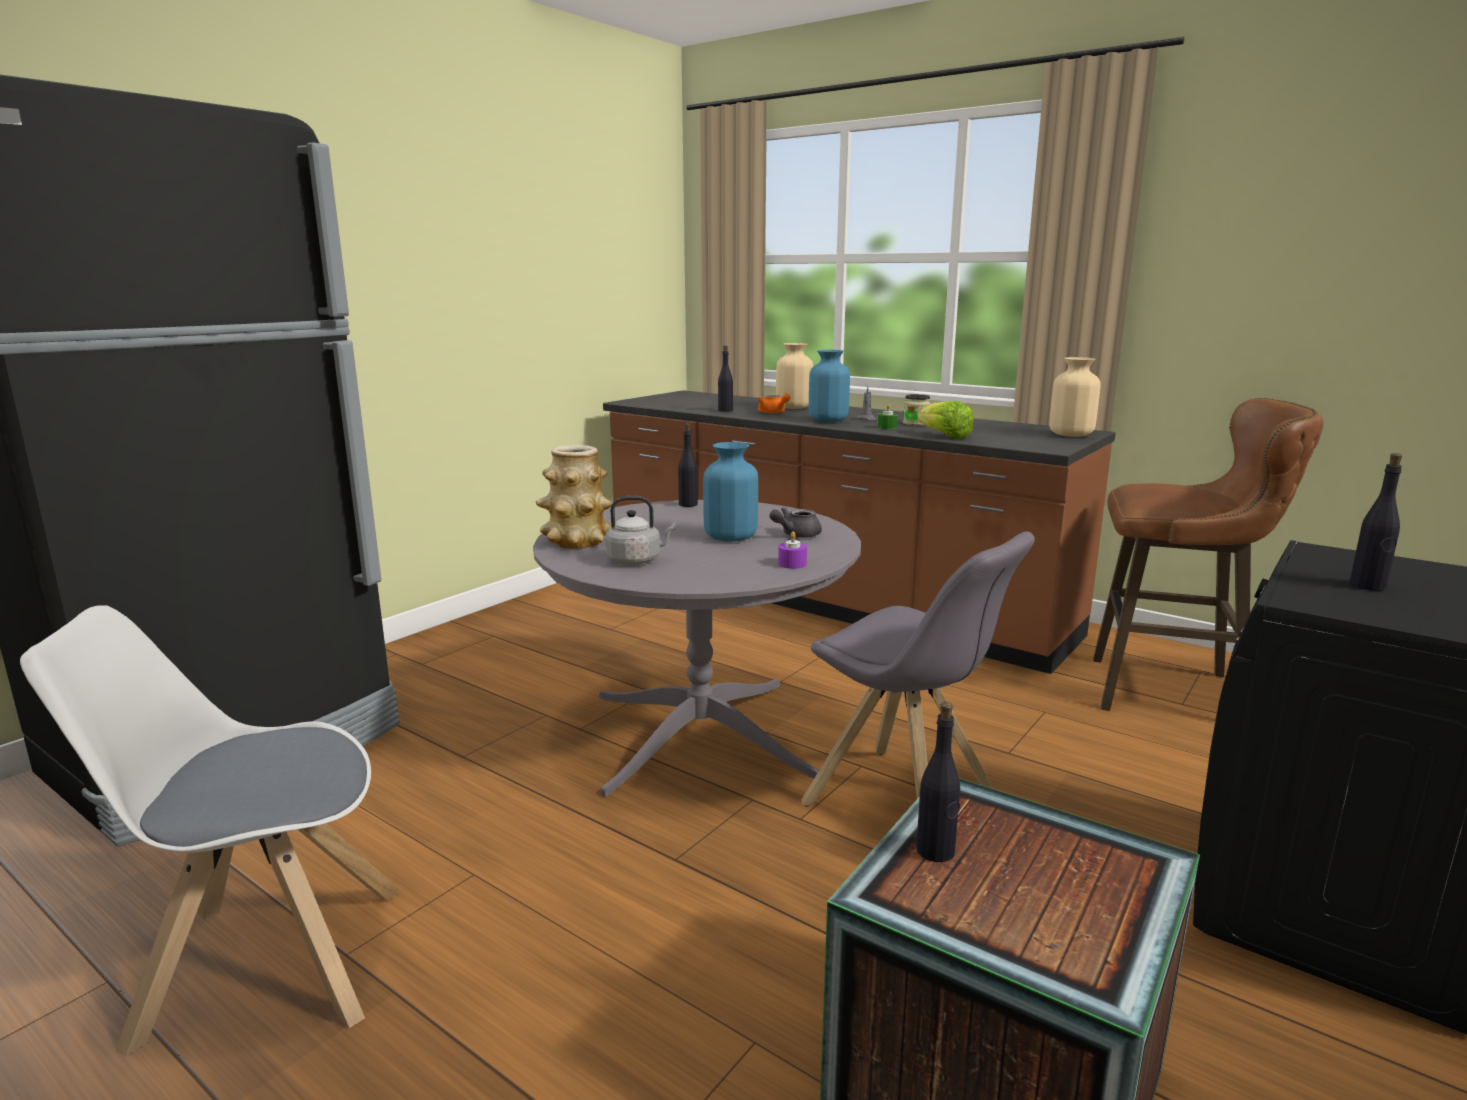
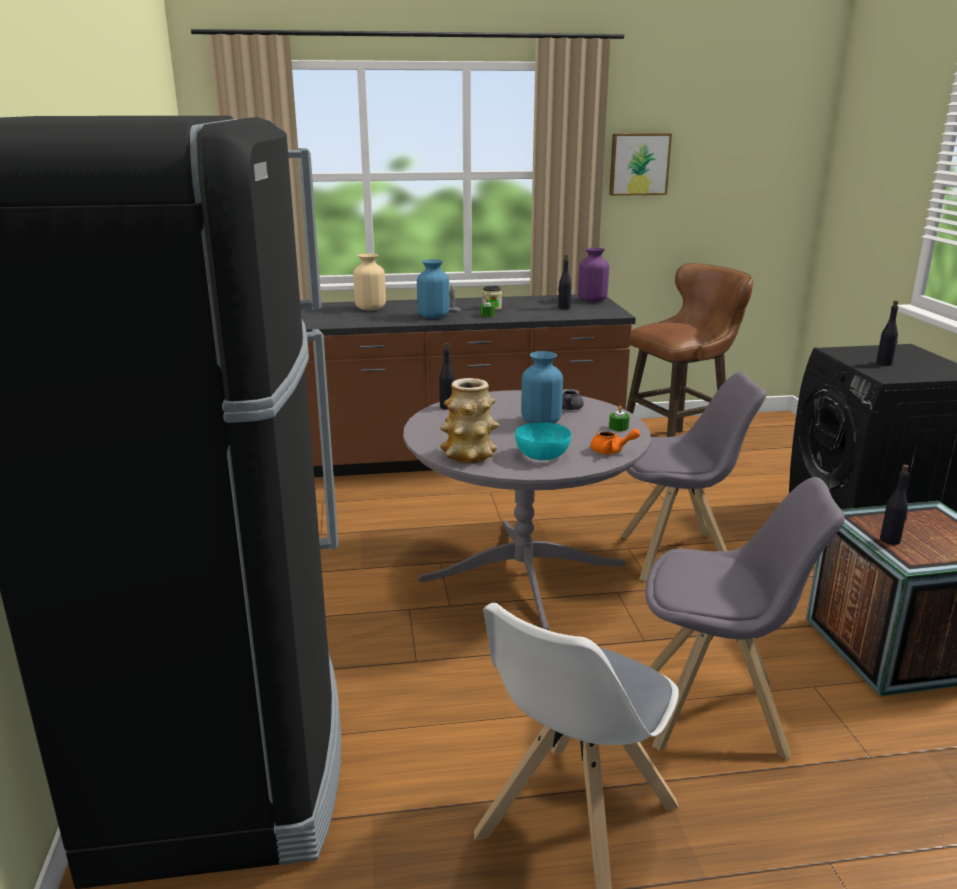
camera: 45 degrees left, 5 degrees up
grey kettle [605,496,676,565] -> turquoise bowl [515,423,571,460]
black bottle [718,345,733,412] -> black bottle moved to [558,255,571,309]
orange teapot [758,393,790,414] -> orange teapot moved to [591,429,640,454]
purple candle [778,531,807,569] -> green candle [609,405,630,431]
lettuce [918,401,973,439] -> none
beige vase [1049,357,1101,437] -> purple vase [578,247,609,302]
none -> picture [609,133,672,196]
none -> grey chair [645,477,845,760]

